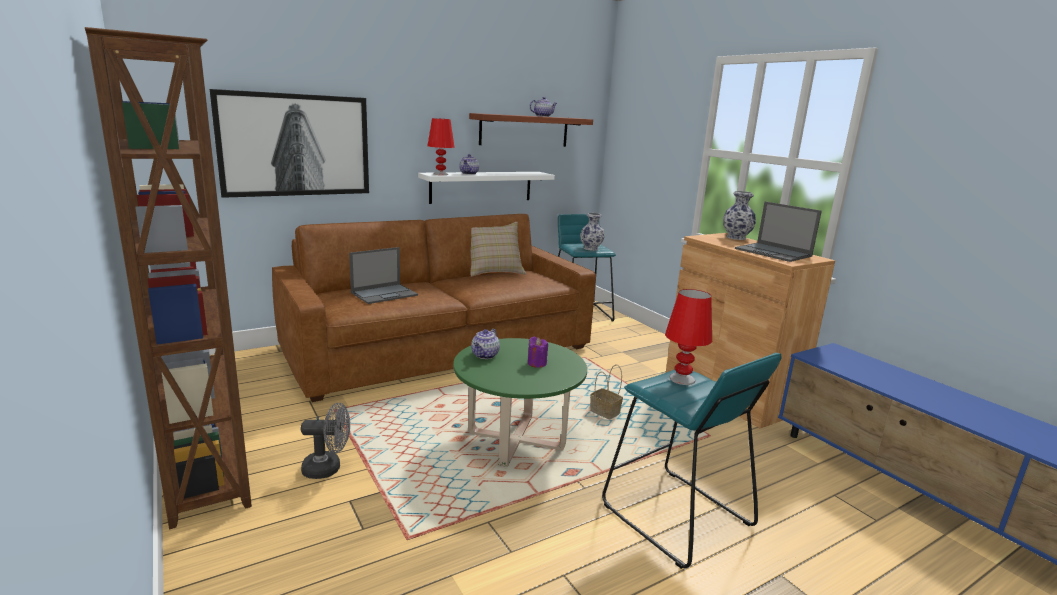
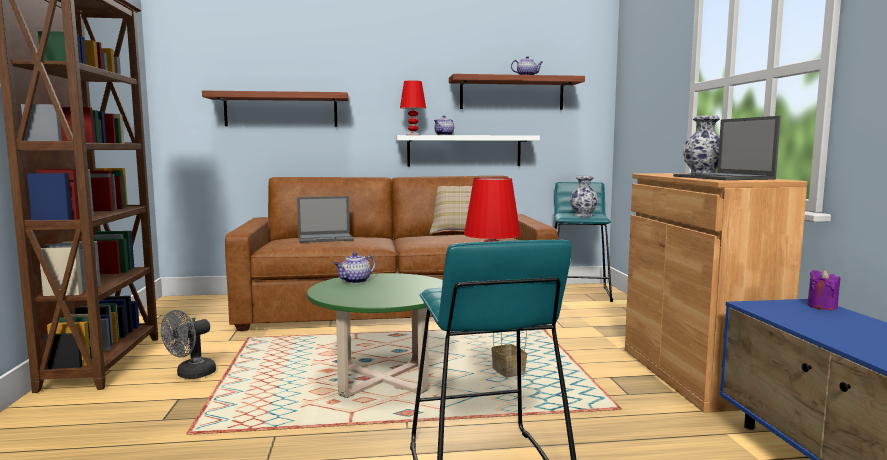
camera: 25 degrees right, 10 degrees down
picture [210,89,369,198] -> shelf [202,91,349,127]
grey fan [301,403,350,479] -> grey fan turned 105 degrees clockwise [161,310,216,379]
purple candle [528,337,548,368] -> purple candle moved to [807,269,840,310]

